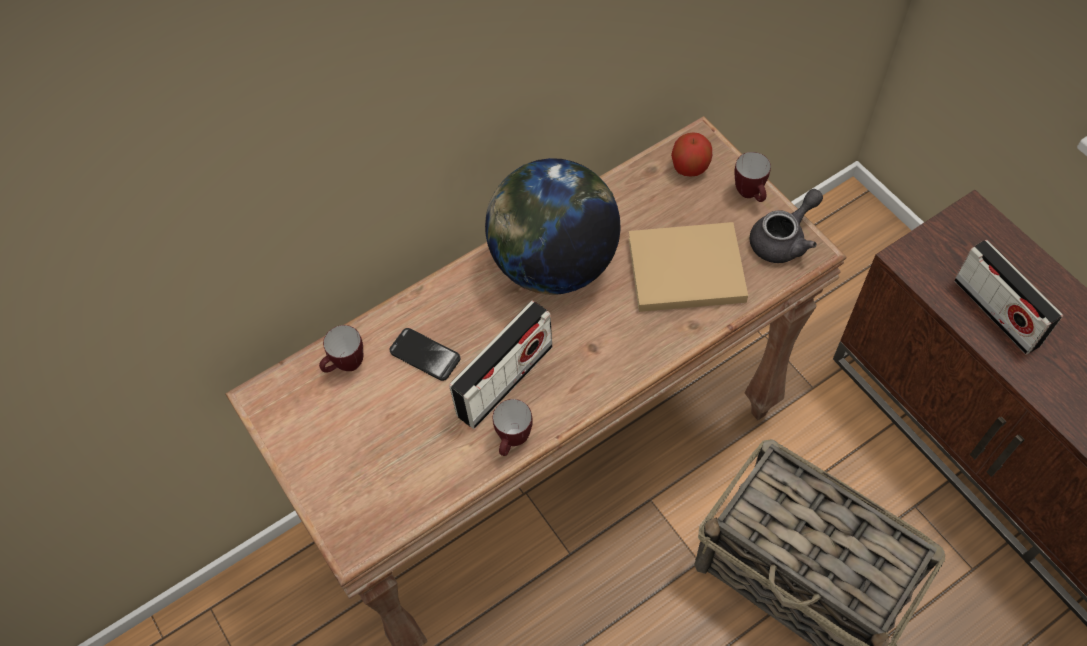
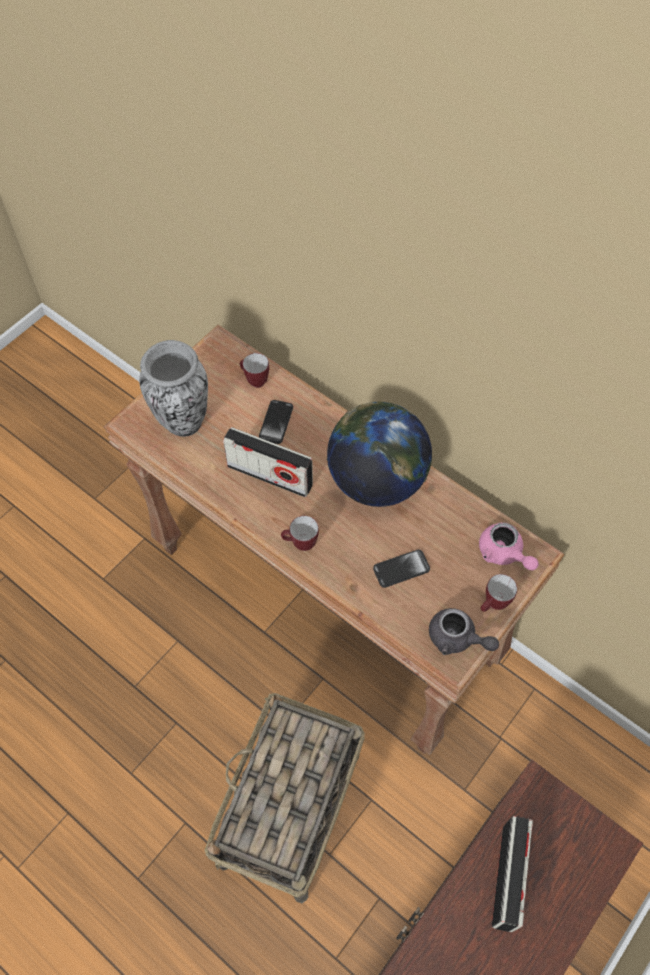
camera: 70 degrees right, 0 degrees up
mug [493,399,533,456] -> mug moved to [281,516,319,551]
beige book [628,222,748,312] -> phone [373,549,430,588]
apple [671,133,712,176] -> pink teapot [479,522,539,570]
radio [954,240,1063,355] -> radio turned 150 degrees clockwise [492,816,533,932]
none -> vase [139,340,208,437]

